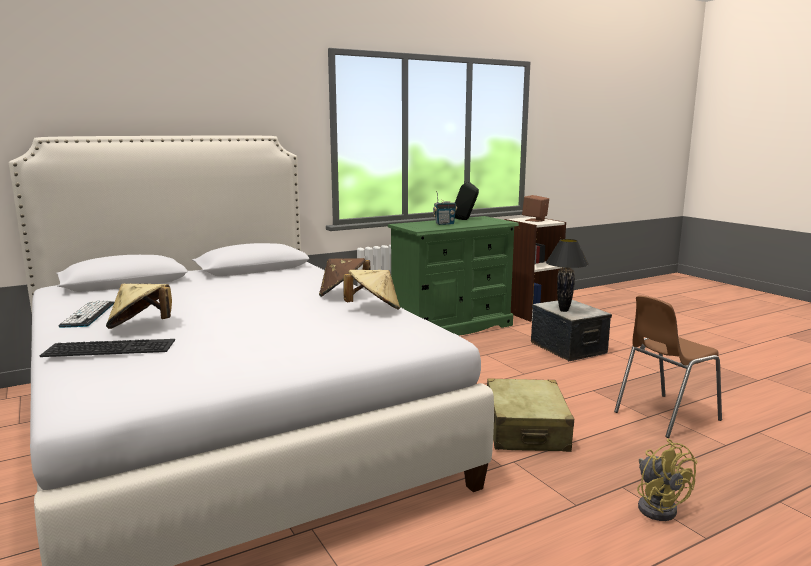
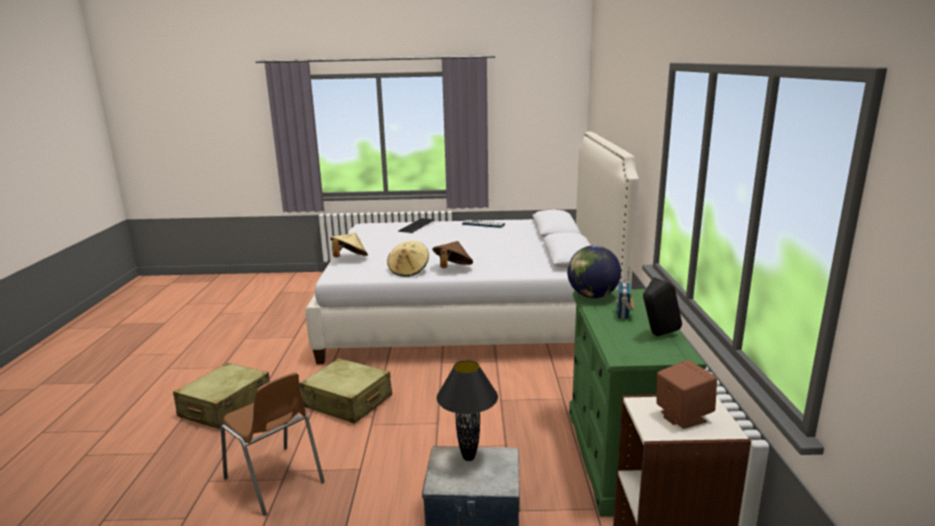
camera: 120 degrees right, 5 degrees up
beige hat [106,284,172,329] -> beige hat moved to [330,233,368,258]
brown chair [614,295,722,438] -> brown chair turned 135 degrees clockwise [221,373,325,516]
yellow fan [637,439,697,521] -> beige suitcase [173,363,270,429]
none -> globe [567,245,621,298]

